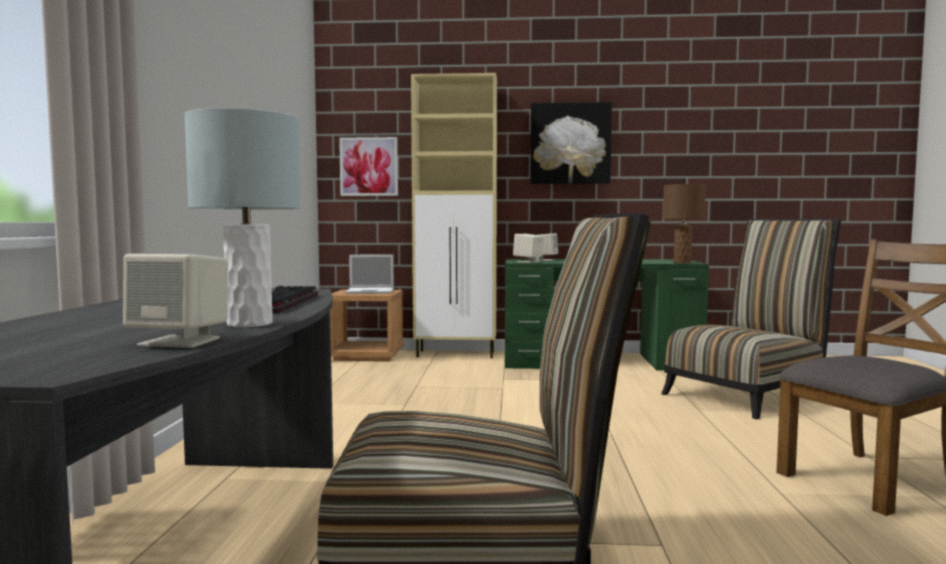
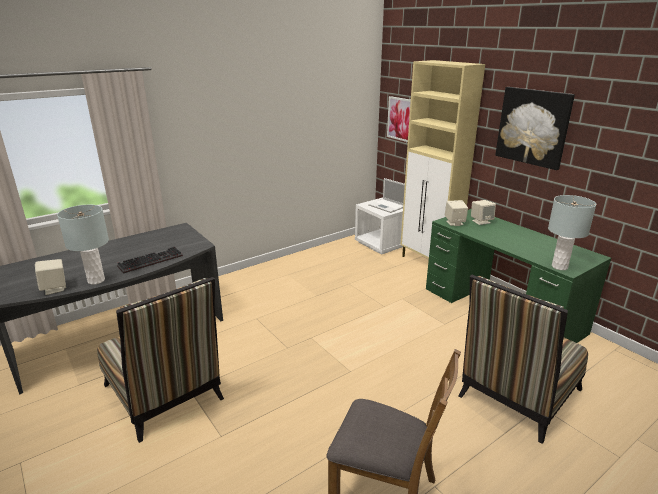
camera: 50 degrees right, 20 degrees up
brown nightstand [330,289,403,361] -> white nightstand [355,198,403,255]
chair [661,219,841,419] -> chair turned 120 degrees clockwise [458,275,588,444]
brown table lamp [663,184,706,263] -> grey table lamp [548,195,596,270]

